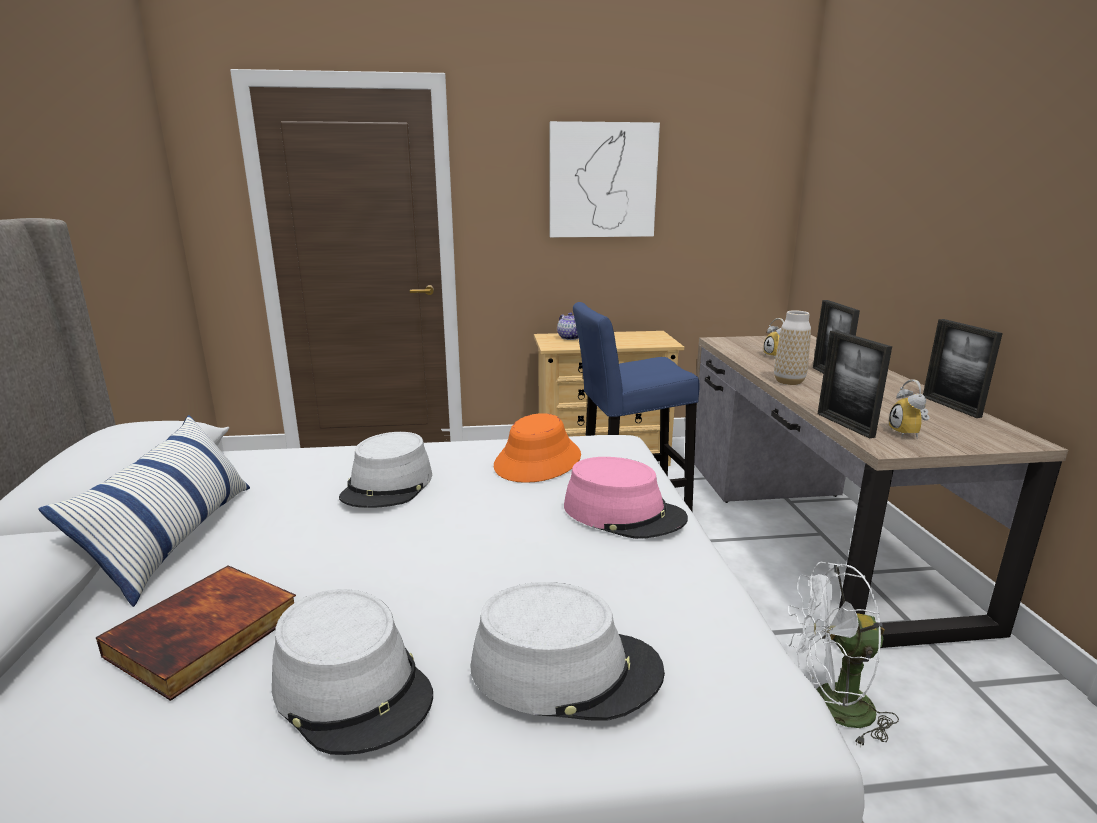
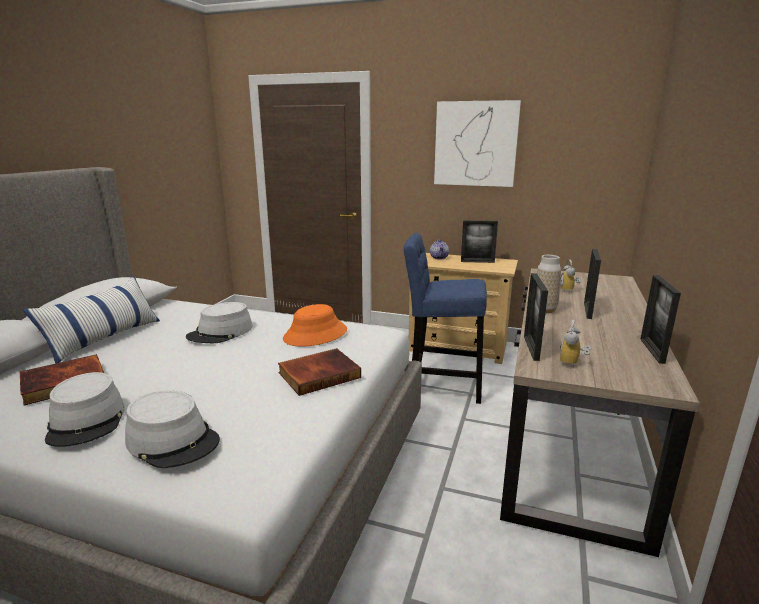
camera: 25 degrees right, 0 degrees up
pink hat [564,457,688,539] -> book [278,348,361,396]
white fan [786,562,899,748] -> none
none -> picture frame [461,220,498,263]

